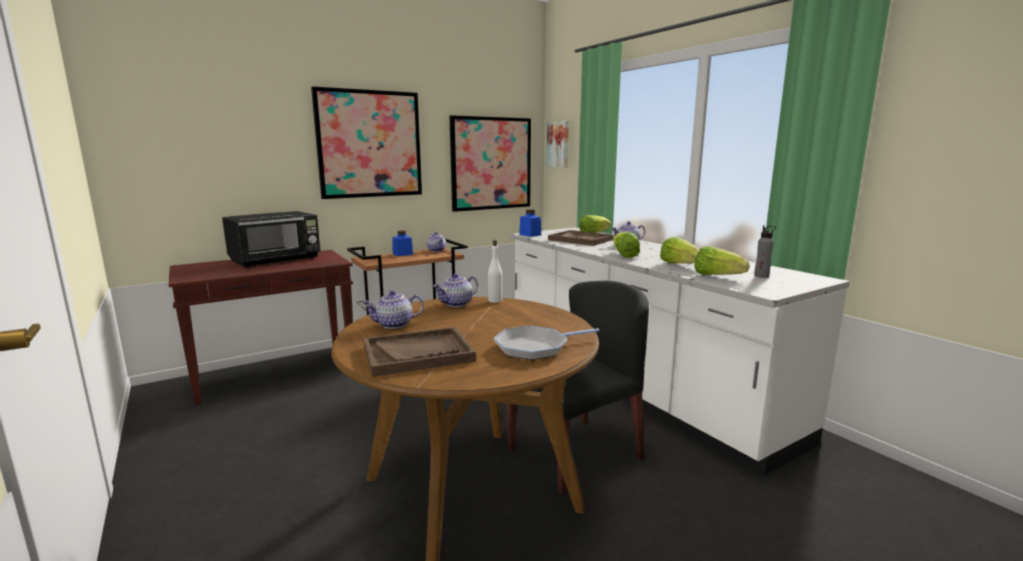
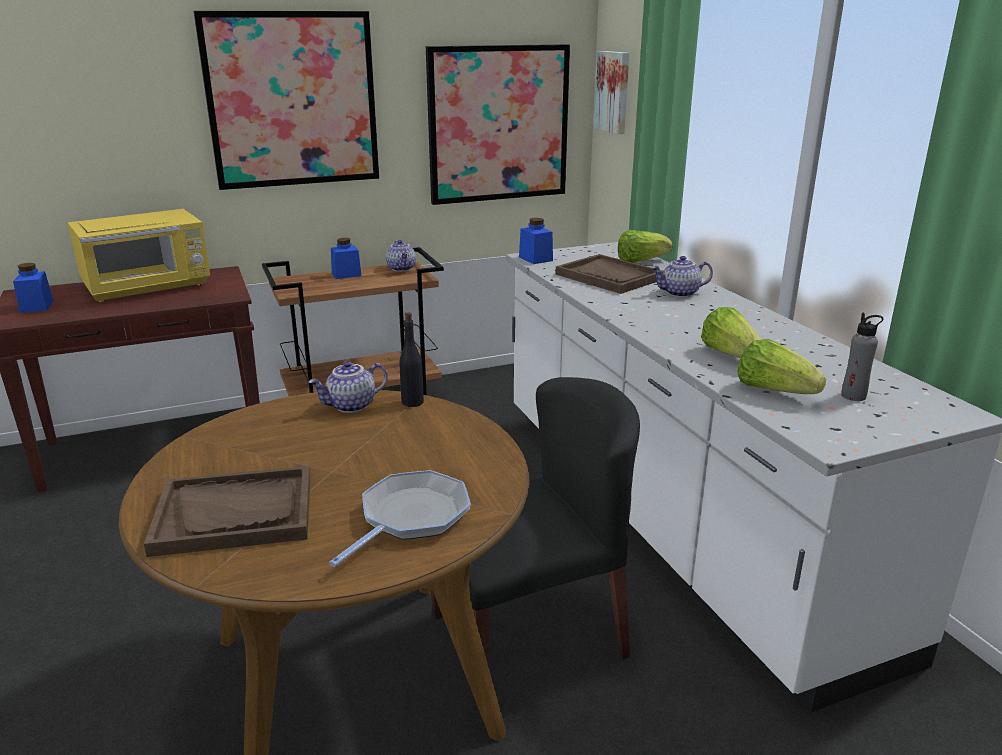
camera: 10 degrees right, 10 degrees up
black microwave [222,211,320,268] -> yellow microwave [68,209,210,302]
teapot [362,290,424,329] -> none
white bottle [488,240,502,303] -> black bottle [399,312,424,407]
frying pan [494,326,600,360] -> frying pan turned 135 degrees clockwise [329,470,471,567]
lettuce [613,232,640,258] -> none
none -> blue jar [13,263,53,313]

